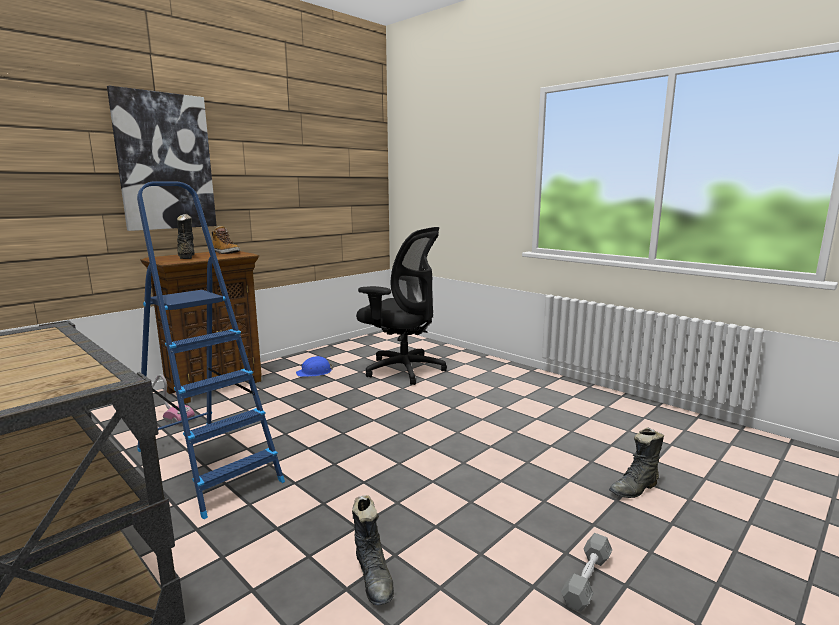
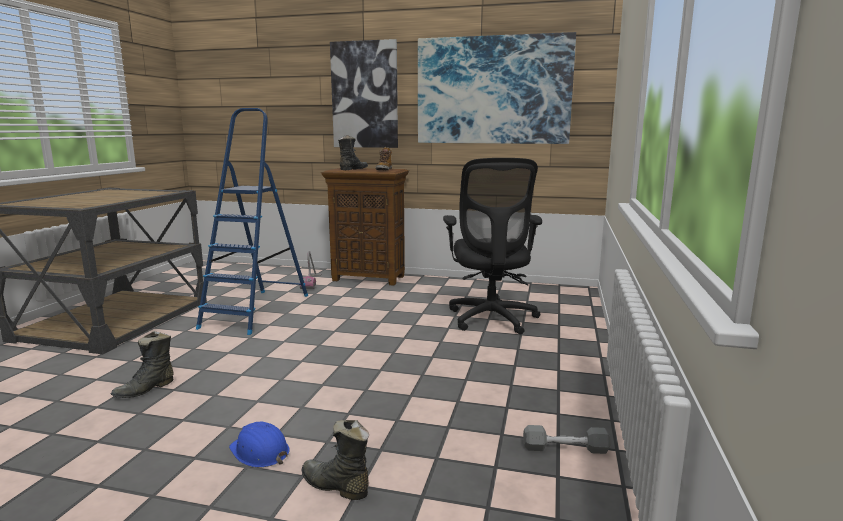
camera: 60 degrees right, 0 degrees up
blue hard hat [296,356,333,377] -> blue hard hat moved to [229,422,290,468]
grey dumbbell [561,533,612,612] -> grey dumbbell moved to [523,425,611,454]
none -> picture [418,32,576,144]

